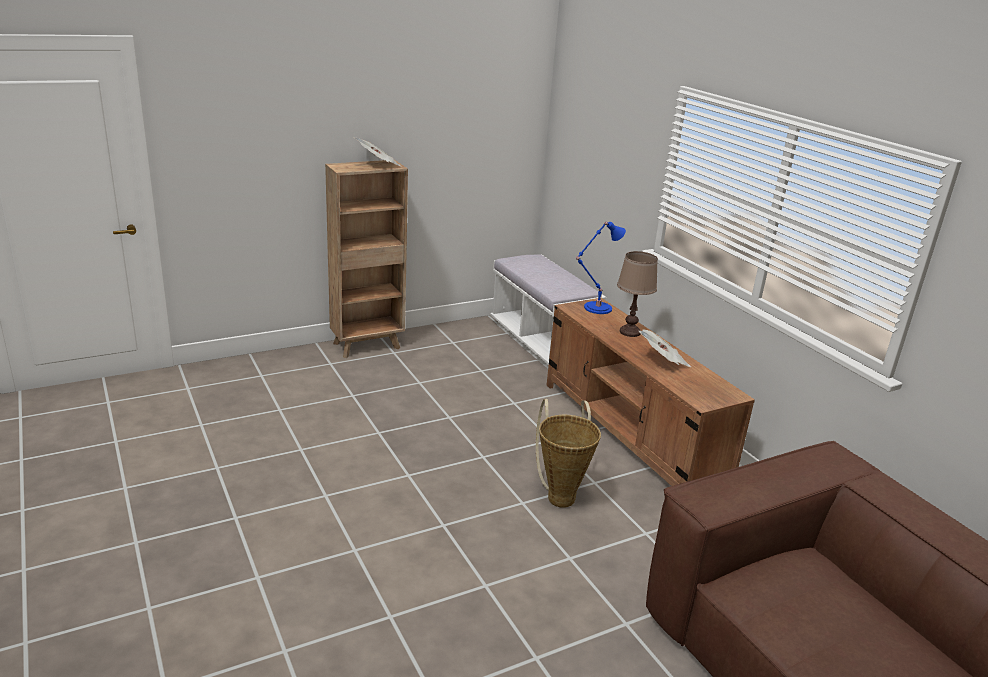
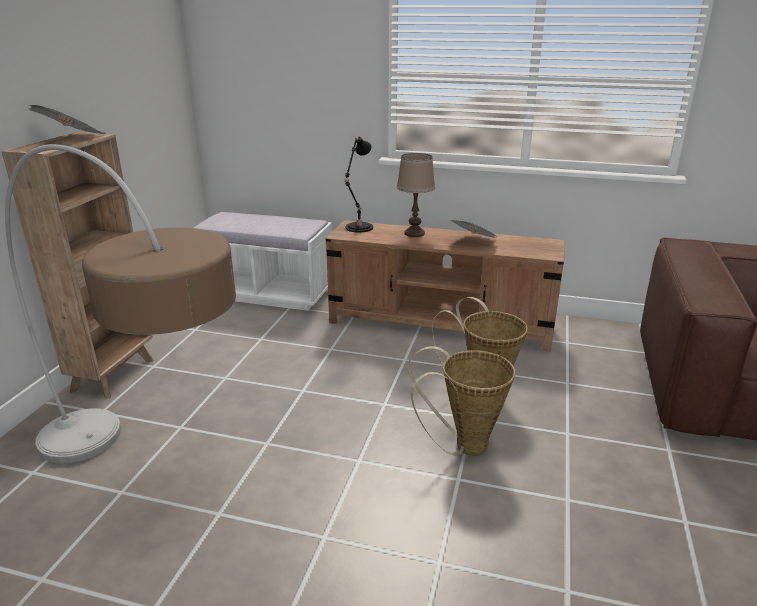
camera: 45 degrees left, 0 degrees up
blue table lamp [576,221,626,314] -> black table lamp [344,137,373,233]
none -> floor lamp [5,144,236,464]
none -> basket [407,346,515,456]

